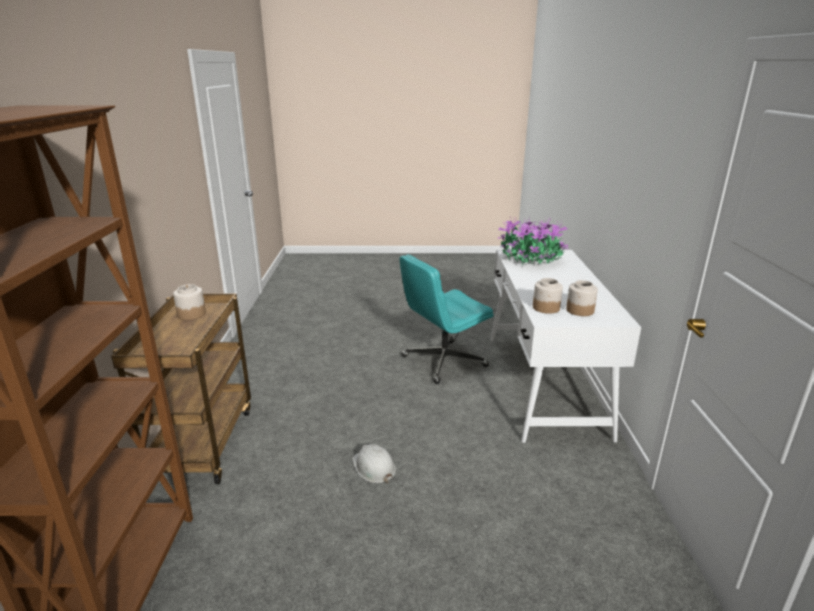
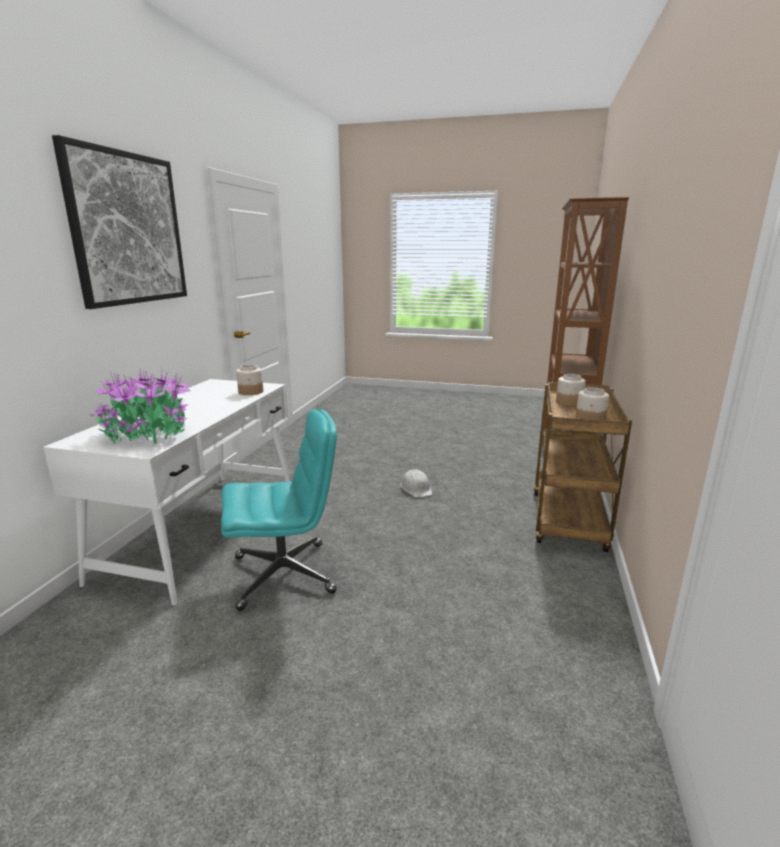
camera: 165 degrees left, 5 degrees down
jar [566,280,598,316] -> jar moved to [556,374,586,406]
none -> picture [52,135,187,309]

